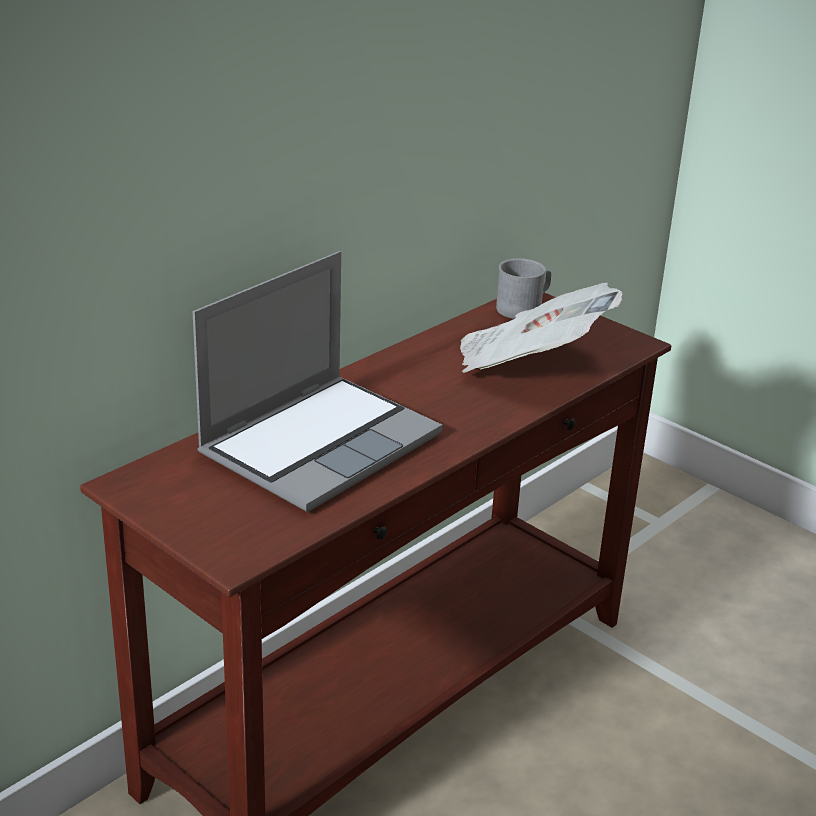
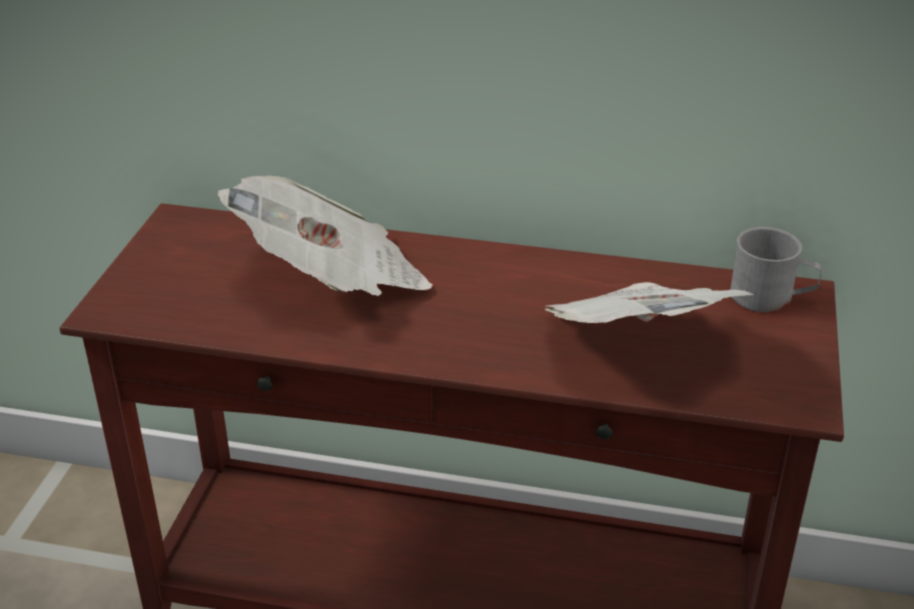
camera: 60 degrees right, 5 degrees up
laptop [192,251,442,512] -> newspaper [218,175,433,296]

